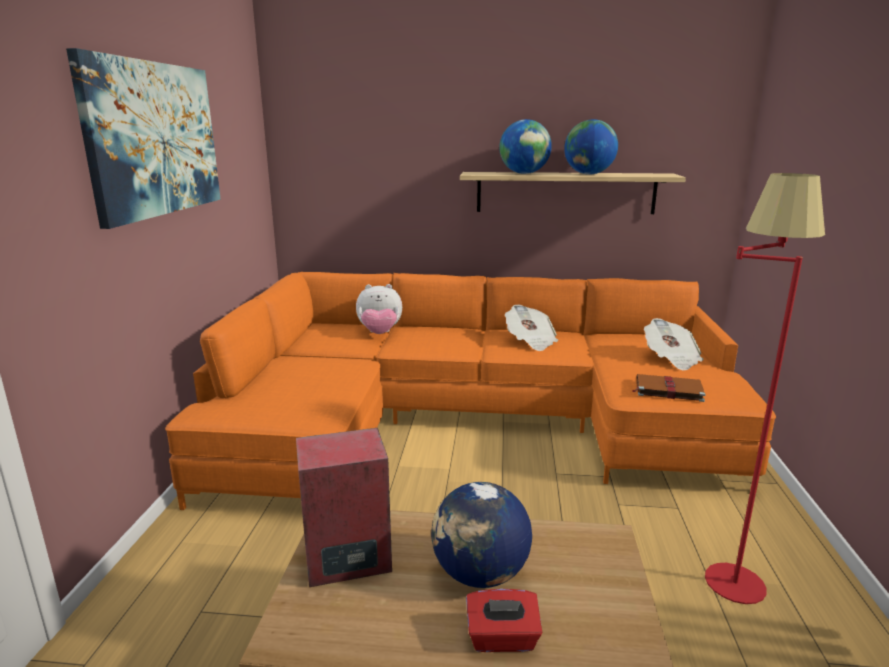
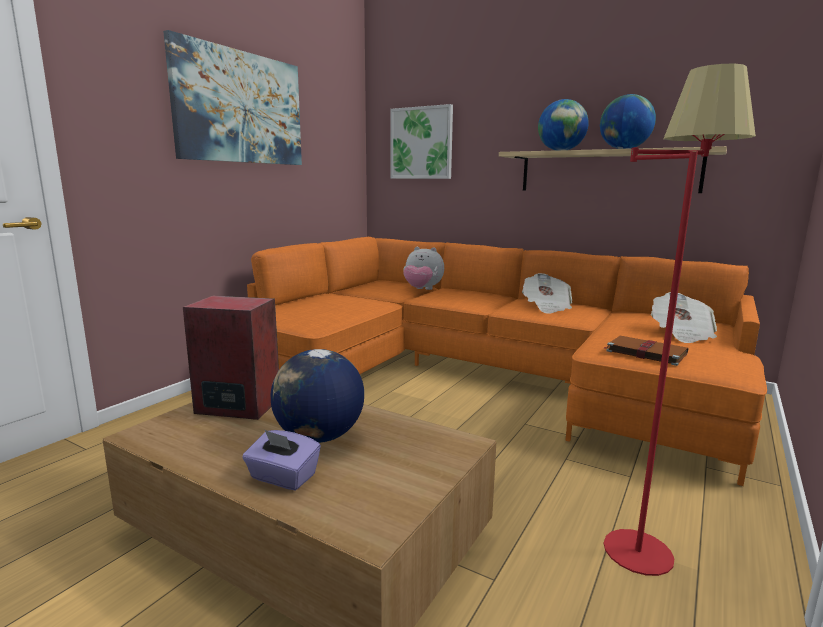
camera: 25 degrees right, 5 degrees down
red tissue box [466,589,542,652] -> purple tissue box [242,430,321,490]
none -> picture [390,104,453,179]

